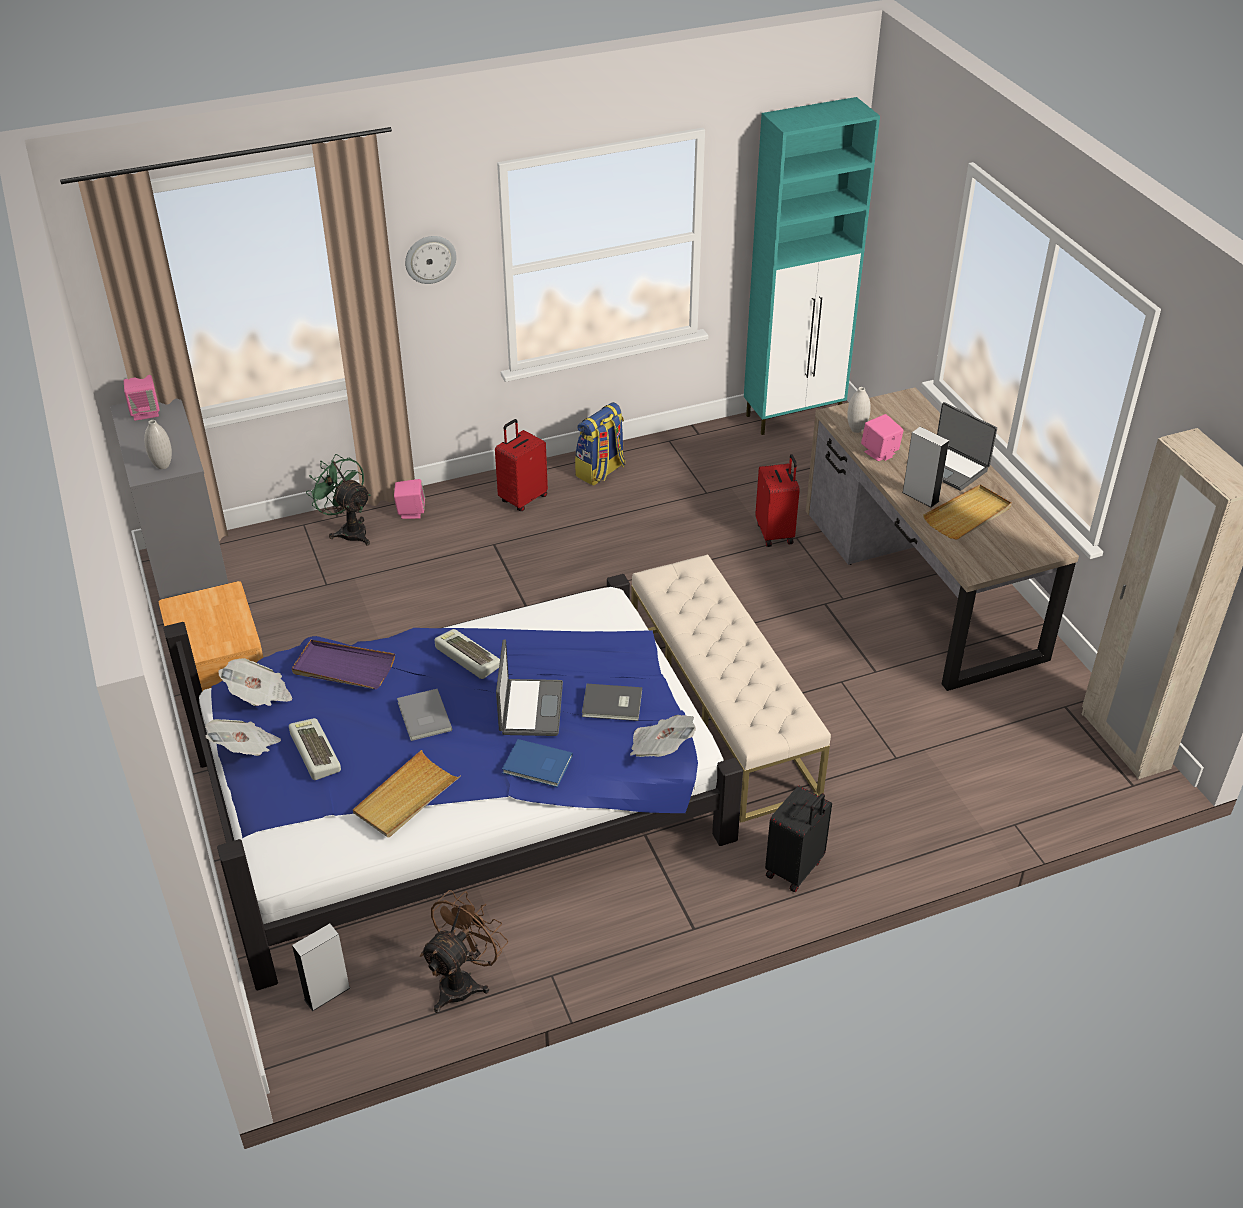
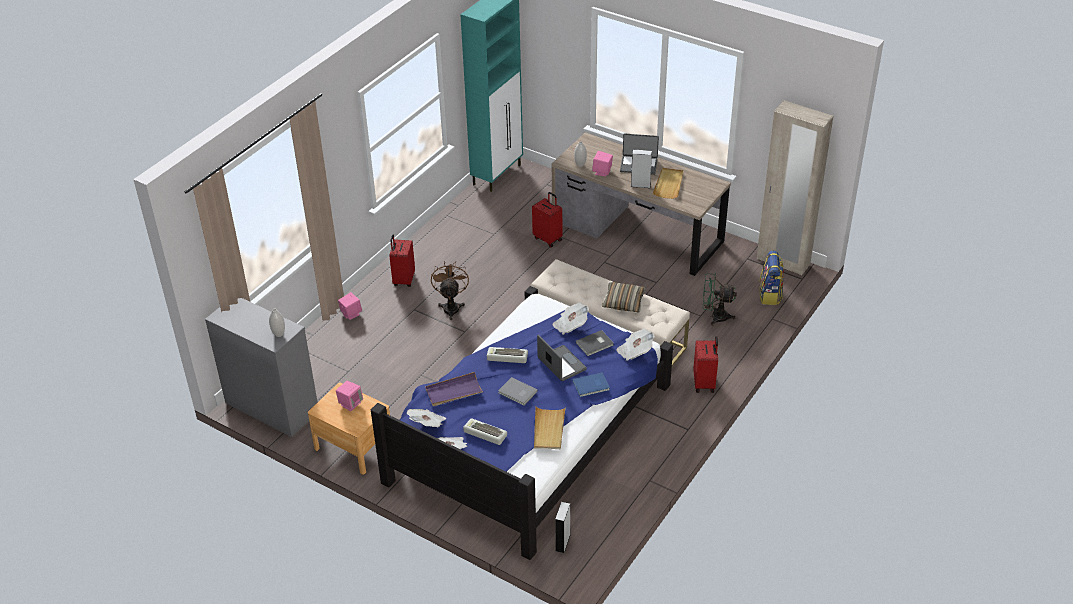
camera: 35 degrees left, 0 degrees up
pink speaker [124,375,160,421] -> pink speaker moved to [336,381,363,411]
green fan [306,454,371,546] -> green fan moved to [703,273,737,326]
wall clock [405,236,457,284] -> none
brown fan [420,890,508,1013] -> brown fan moved to [431,261,469,320]
backpack [575,402,625,486] -> backpack moved to [759,251,784,305]
black suitcase [765,785,832,892] -> red suitcase [693,336,718,393]
none -> newspaper [553,303,589,335]
none -> pillow [602,282,646,313]

